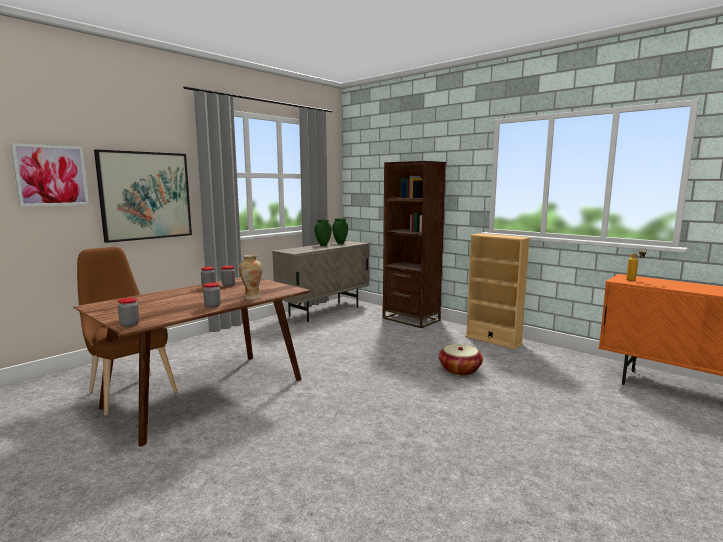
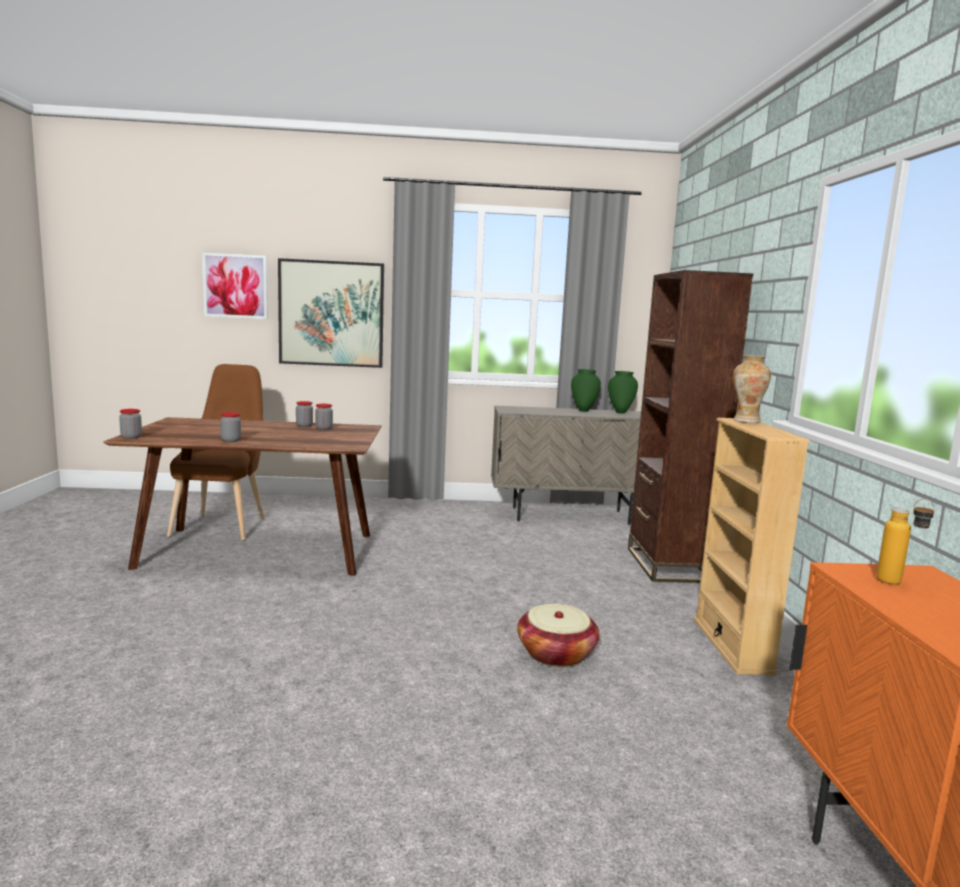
camera: 45 degrees right, 0 degrees up
vase [239,255,262,300] -> vase moved to [733,355,771,423]

